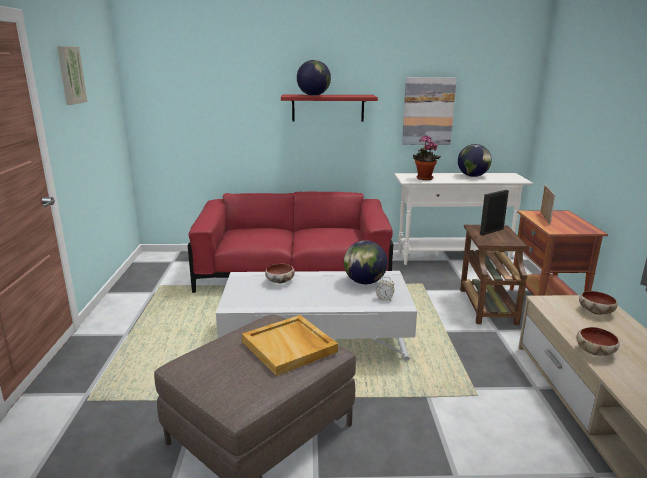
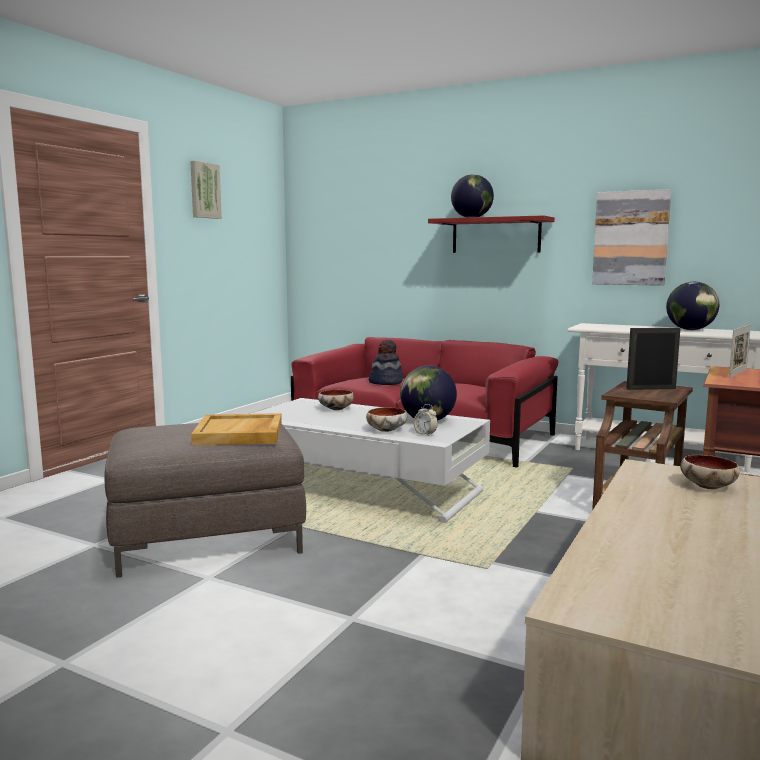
camera: 30 degrees right, 10 degrees down
potted plant [413,135,441,180] -> none
bowl [576,327,619,356] -> bowl moved to [366,407,407,432]
none -> hat [369,340,403,385]

